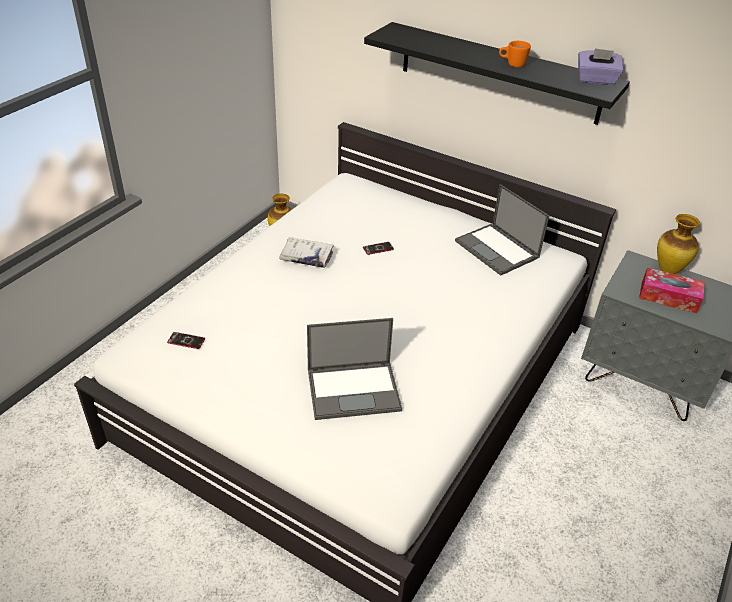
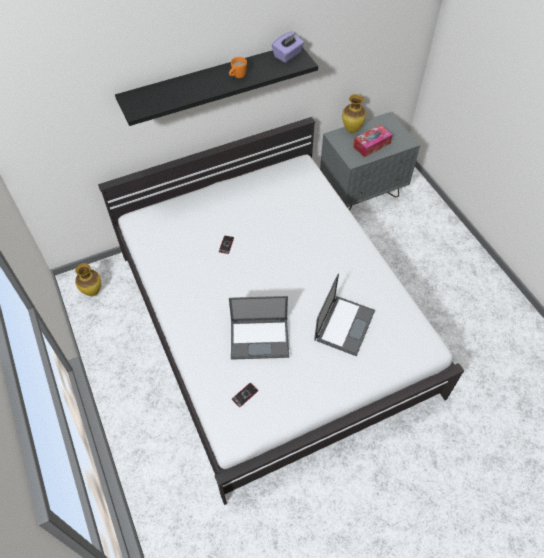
camera: 55 degrees left, 15 degrees up
white book [279,237,334,268] -> none
laptop [455,184,549,276] -> laptop moved to [229,296,289,360]

